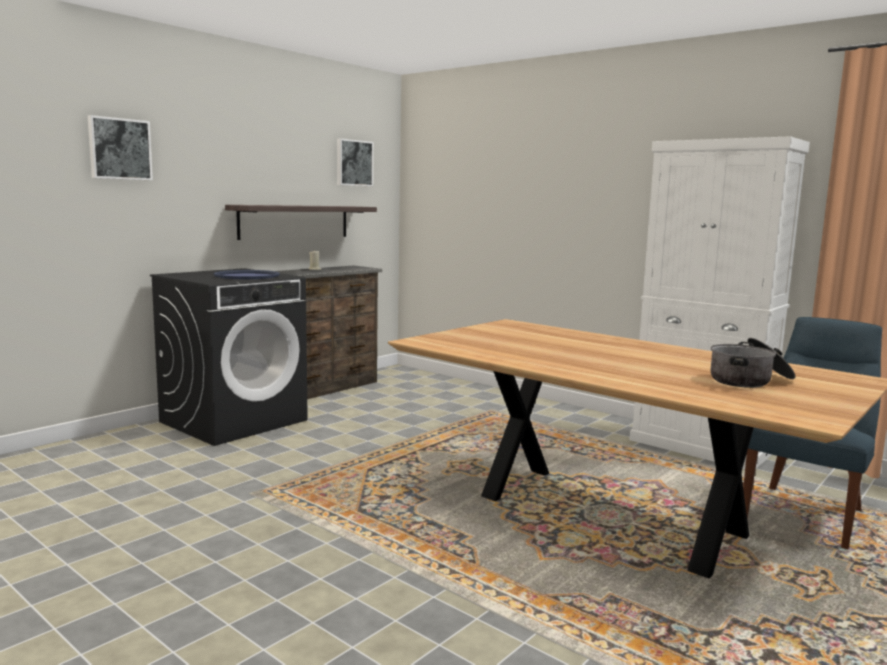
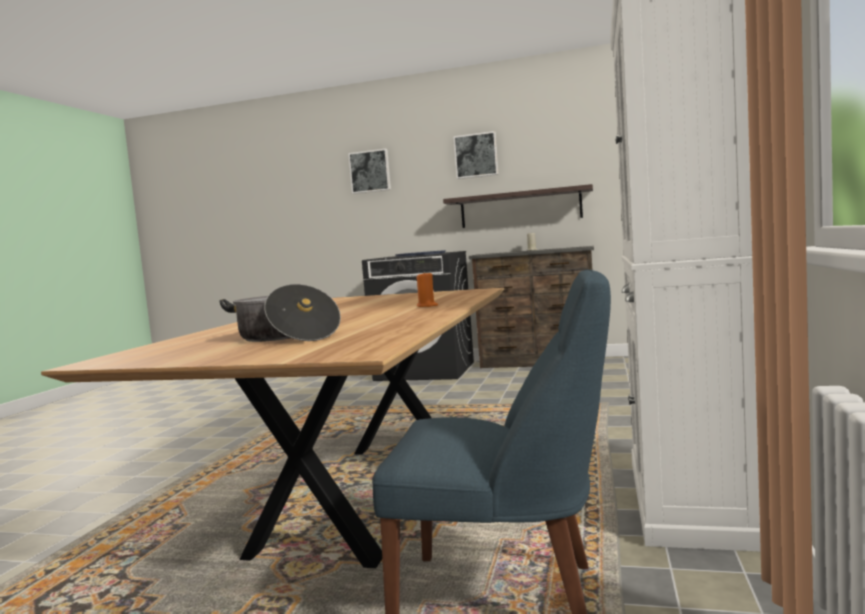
camera: 65 degrees right, 5 degrees down
picture [337,139,373,186] -> picture moved to [453,131,498,179]
none -> orange candle [416,271,438,307]

